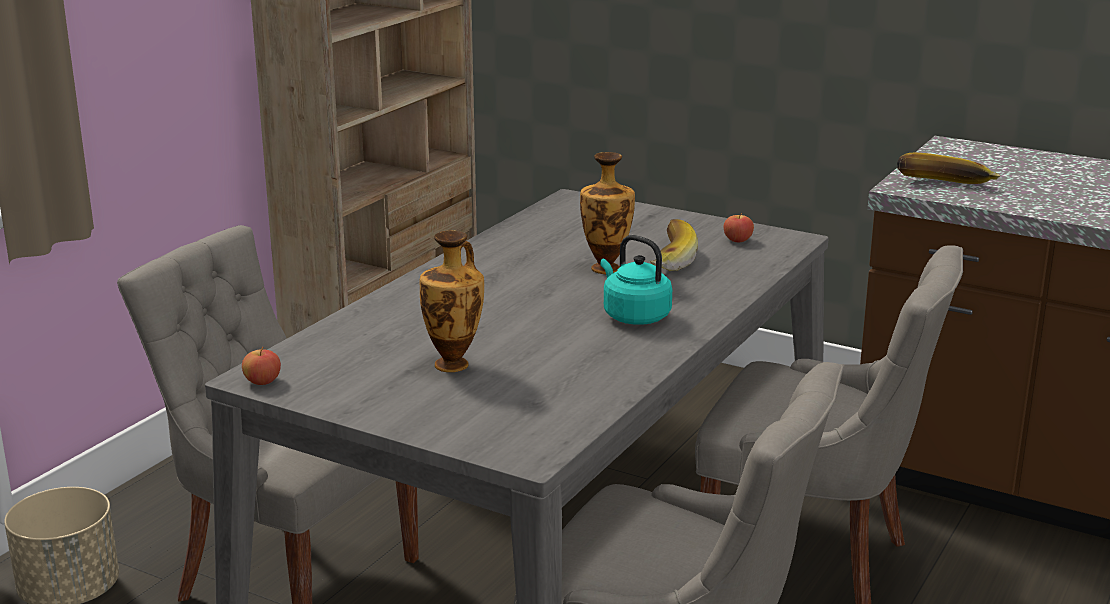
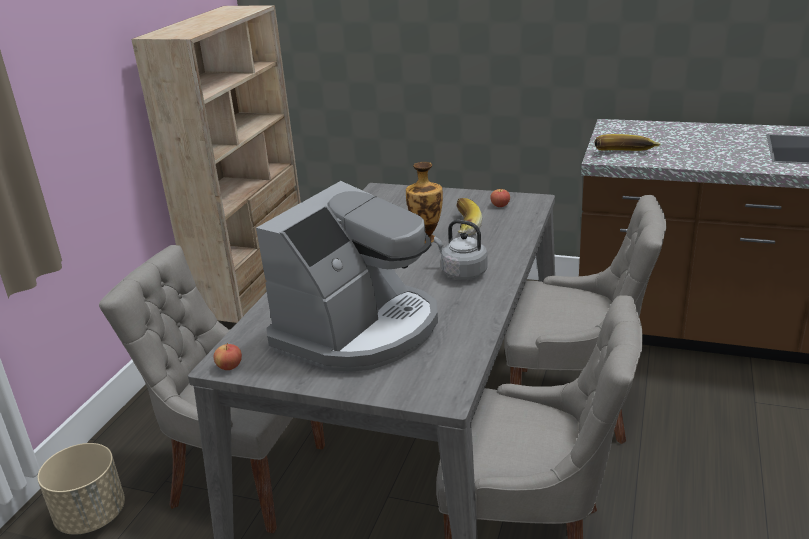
camera: 10 degrees left, 5 degrees up
vase [420,230,484,372] -> coffee machine [256,181,438,372]
turquoise kettle [600,235,672,325] -> grey kettle [434,220,488,280]

